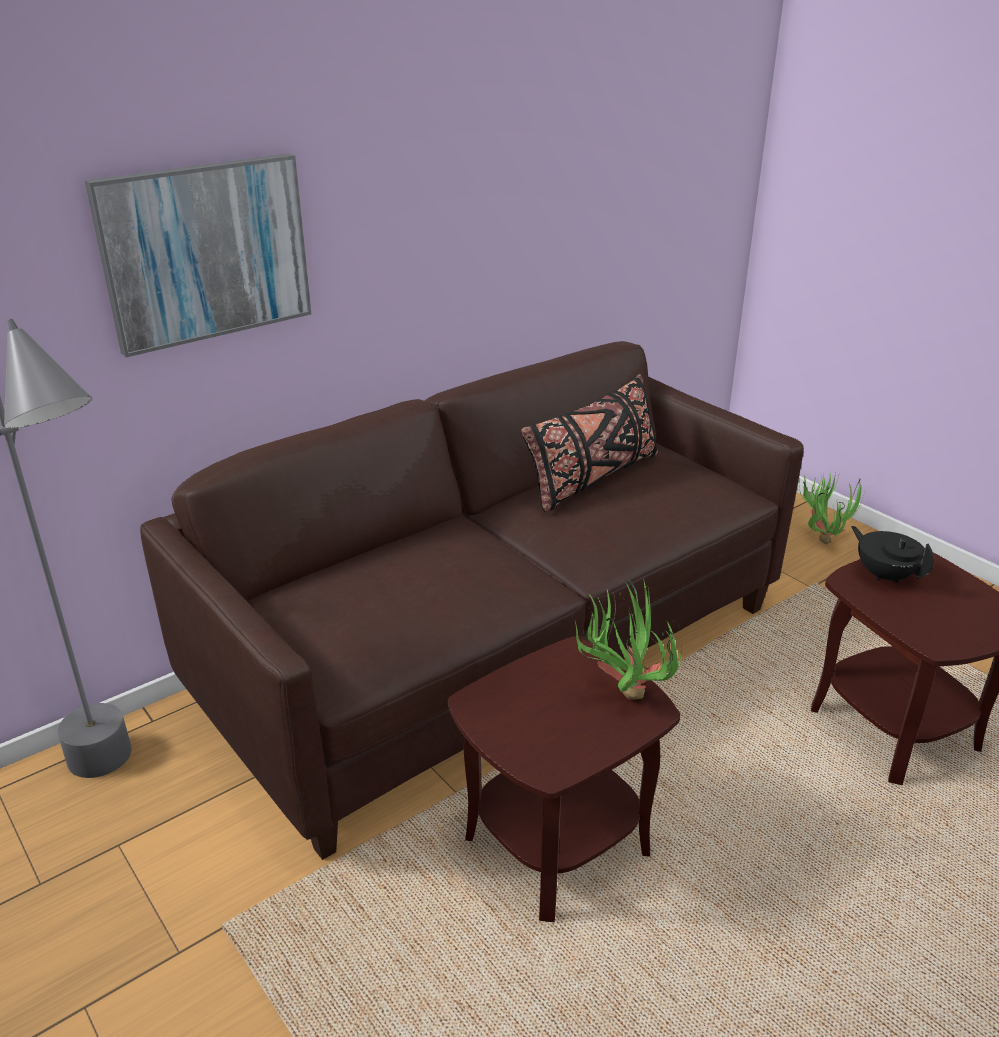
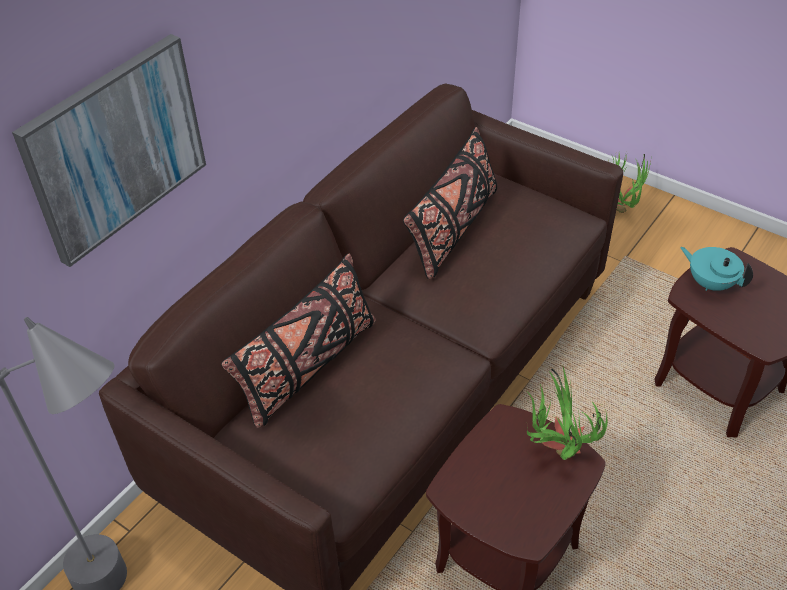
camera: 15 degrees left, 15 degrees up
black teapot [851,526,934,583] -> turquoise teapot [680,247,753,291]
none -> black pillow [221,253,376,428]

